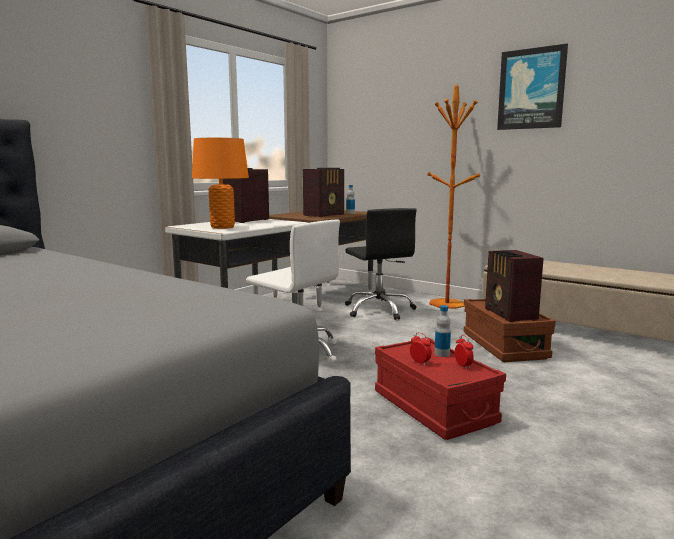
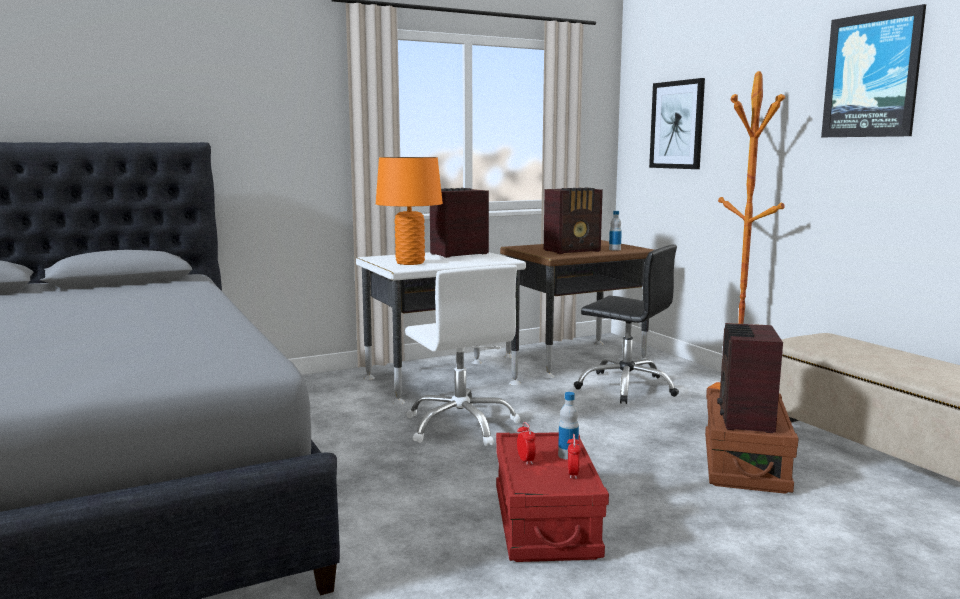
camera: 25 degrees right, 0 degrees up
black office chair [345,208,417,320] -> black office chair turned 60 degrees counterclockwise [574,244,679,404]
none -> picture [649,78,705,169]

